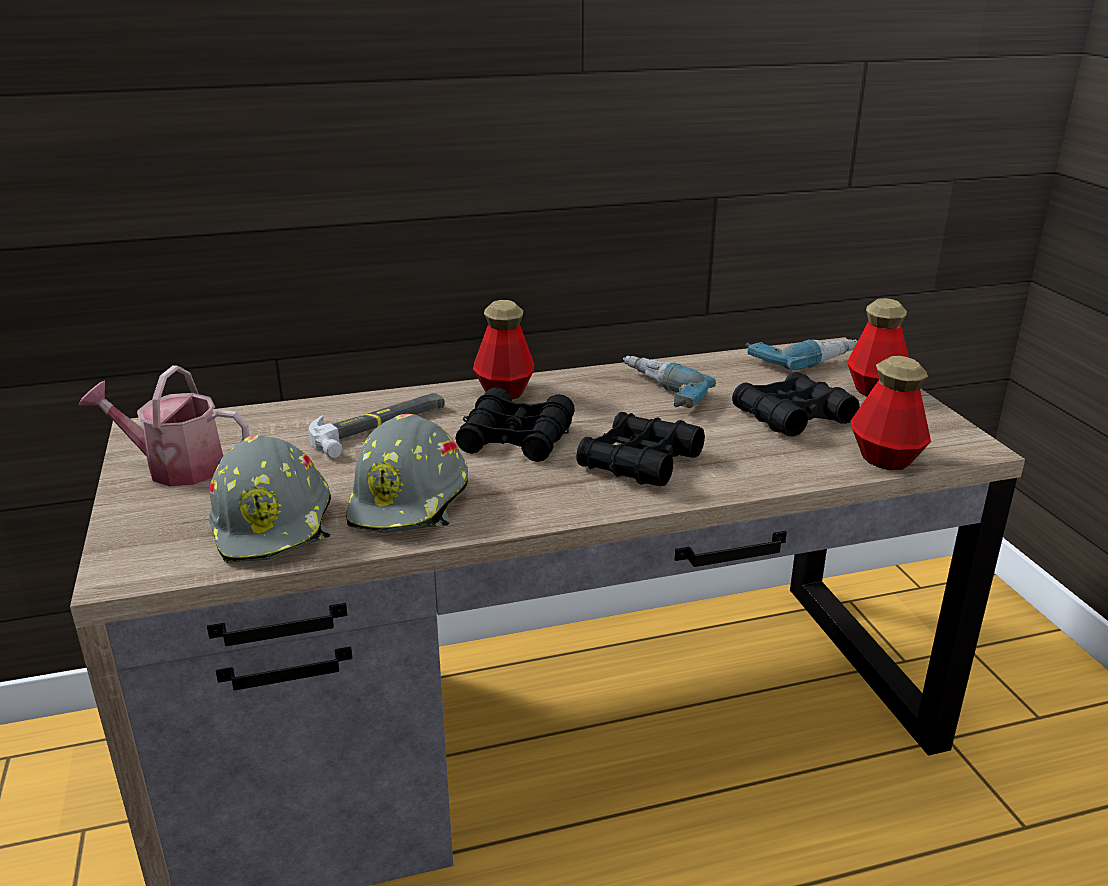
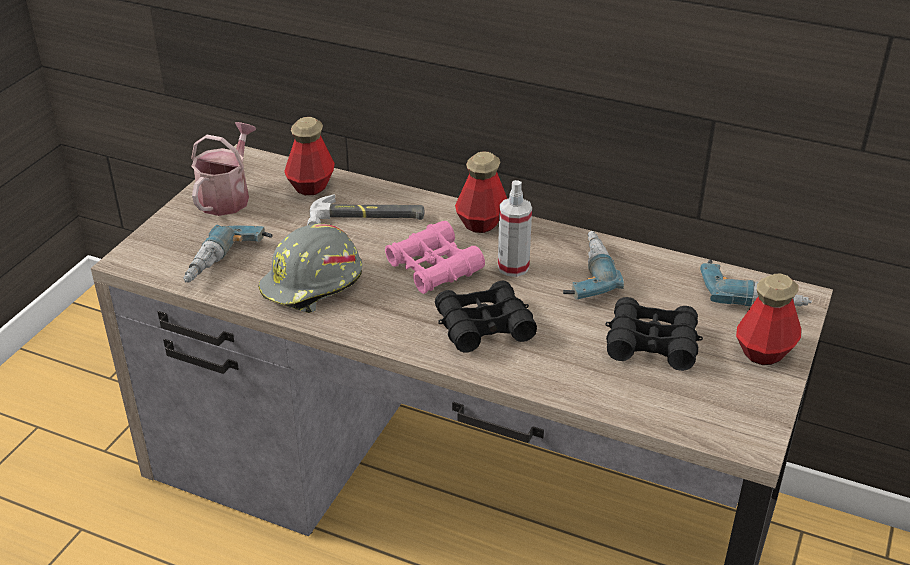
camera: 40 degrees right, 10 degrees up
watering can [79,365,249,486] -> watering can turned 60 degrees clockwise [191,122,256,216]
grey hard hat [209,435,331,563] -> power drill [183,225,273,283]
black binoculars [455,387,575,462] -> pink binoculars [385,221,485,294]
bottle [851,356,931,470] -> bottle moved to [284,117,335,195]
none -> spray bottle [498,180,532,277]

